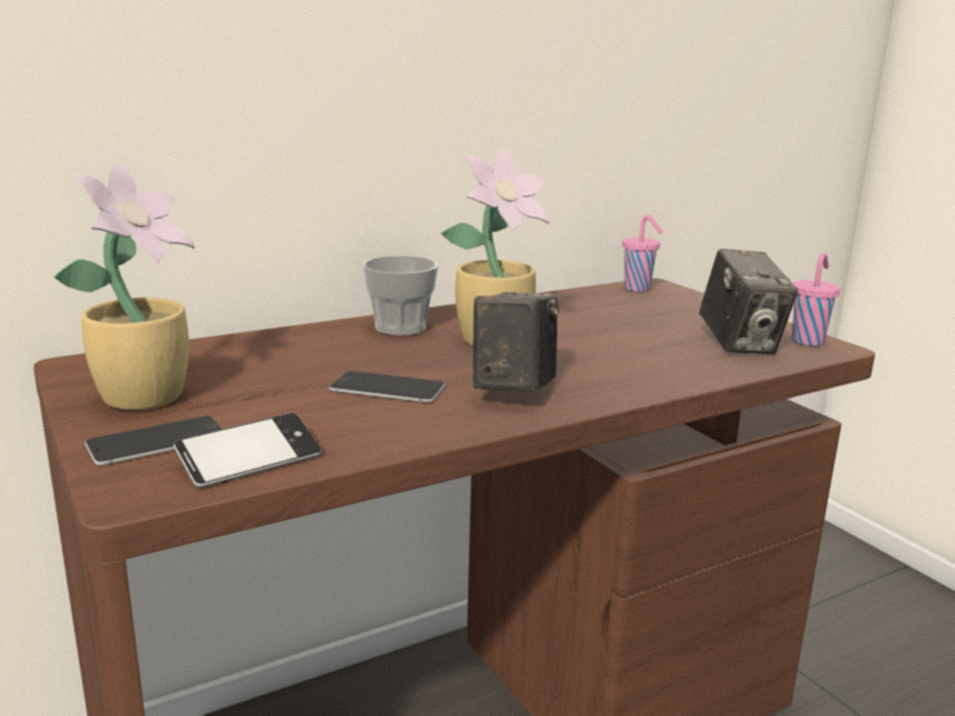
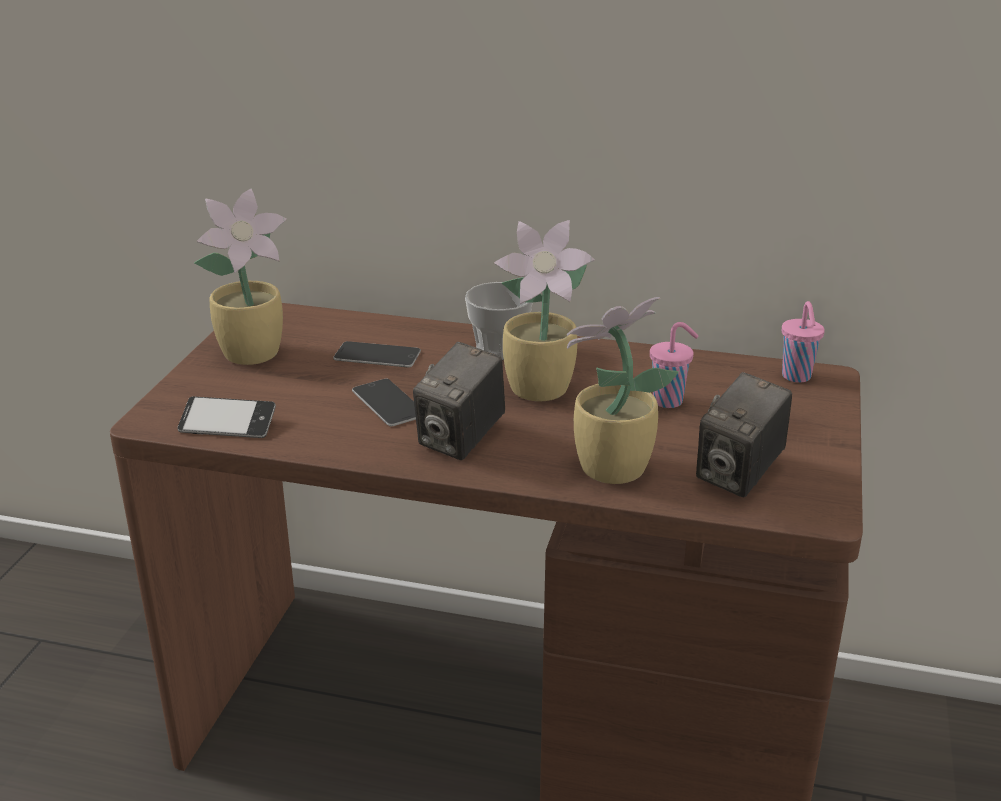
camera: 45 degrees right, 10 degrees up
phone [85,416,223,466] -> phone moved to [333,341,421,367]
camera [473,292,558,392] -> camera turned 150 degrees clockwise [413,342,505,460]
pink cup [792,253,840,346] -> pink cup moved to [650,322,699,408]
none -> potted plant [567,297,678,484]

